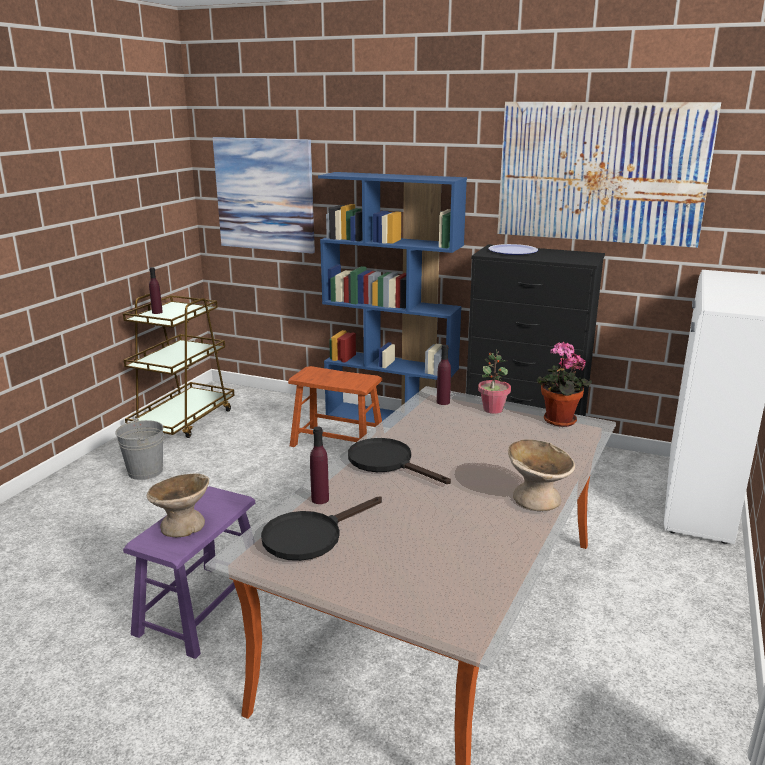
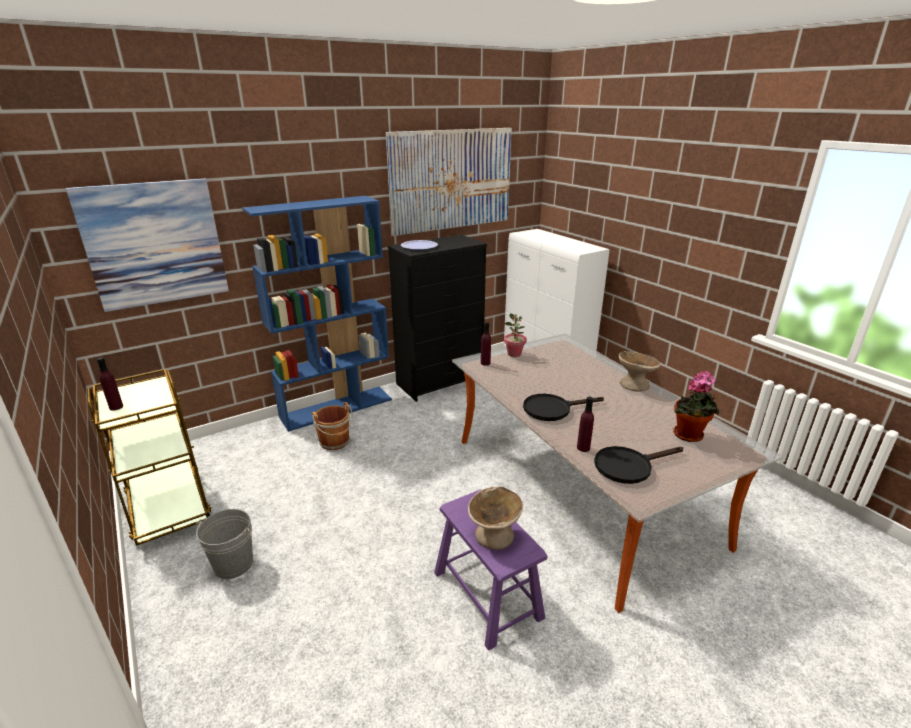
camera: 55 degrees left, 5 degrees up
black frying pan [261,496,382,561] -> black frying pan turned 75 degrees clockwise [594,446,683,484]
brown stool [288,366,382,447] -> brown bucket [312,402,352,450]
potted plant [536,341,592,427] -> potted plant moved to [673,371,719,442]

